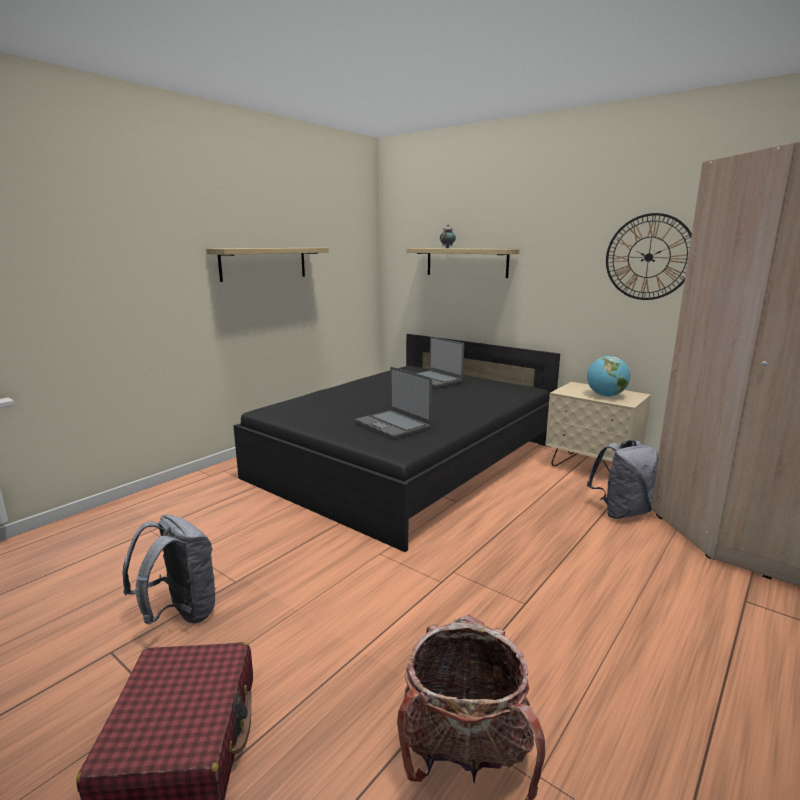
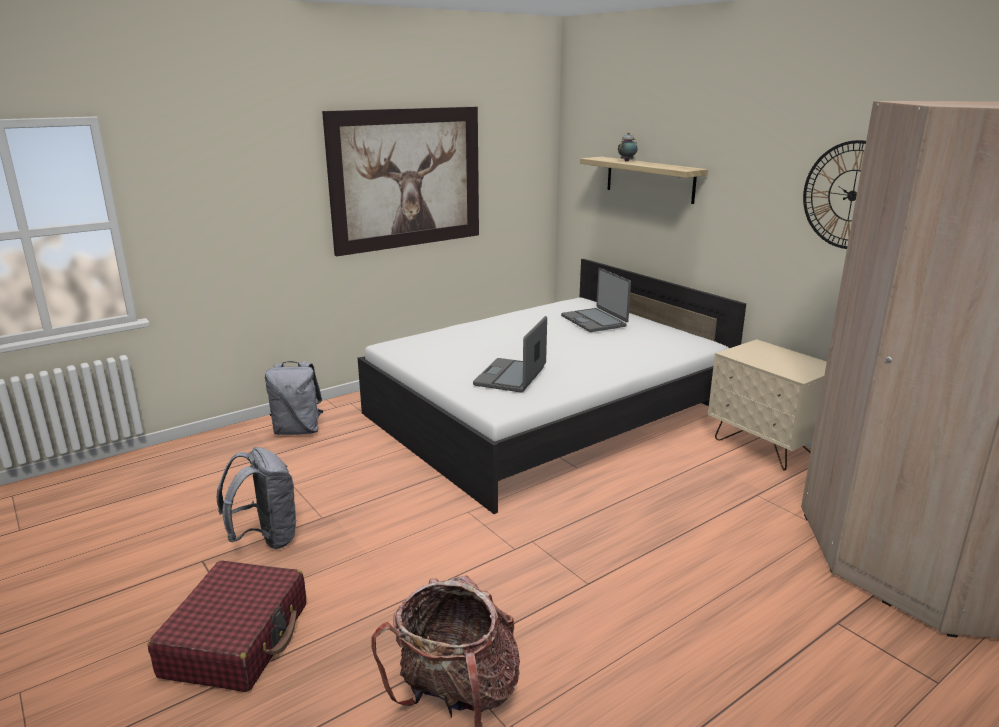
camera: 15 degrees right, 5 degrees up
shelf [206,248,329,282] -> picture [322,107,479,256]
black bed [233,334,560,552] -> white bed [358,259,746,514]
laptop [355,367,432,439] -> laptop turned 45 degrees clockwise [473,316,547,392]
globe [587,356,630,397] -> none
grey backpack [587,440,658,519] -> grey backpack moved to [265,361,323,435]

